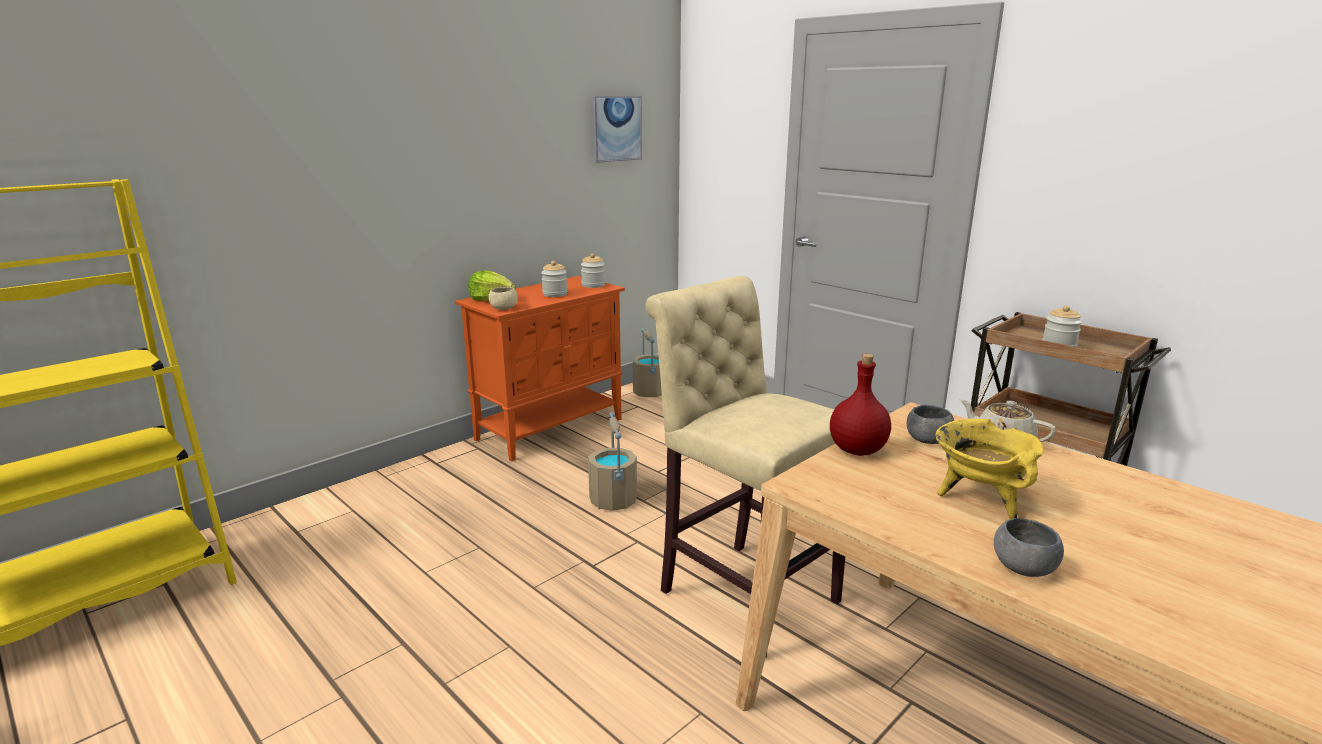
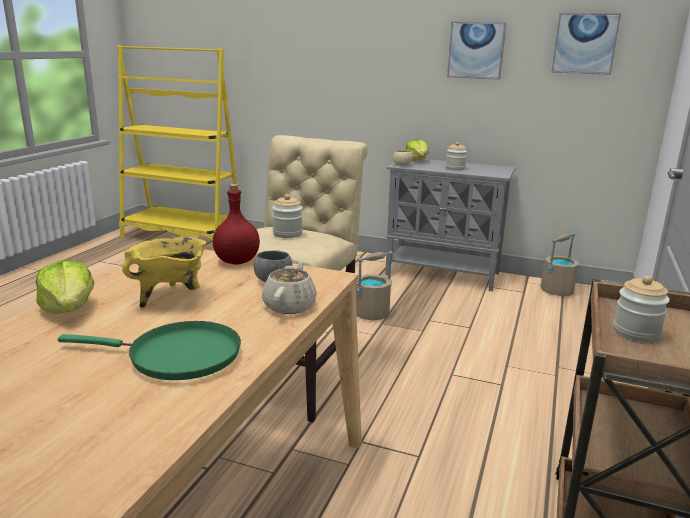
camera: 65 degrees right, 0 degrees up
orange cabinet [455,276,625,461] -> grey cabinet [385,159,516,291]
jar [581,253,605,288] -> jar moved to [272,194,303,238]
grey bowl [994,518,1064,577] -> lettuce [36,260,94,314]
none -> green frying pan [58,321,241,380]
none -> picture [447,22,506,80]

